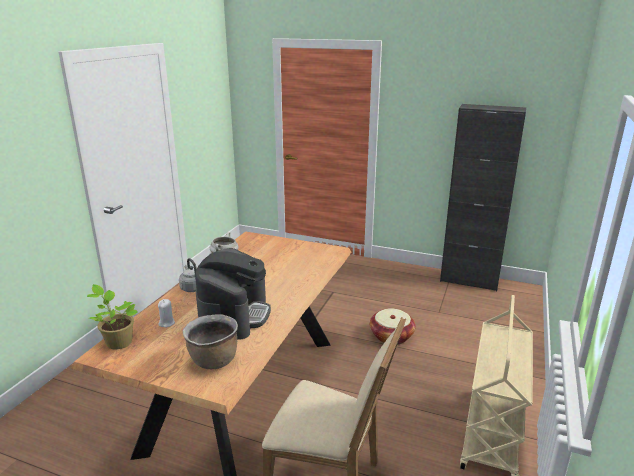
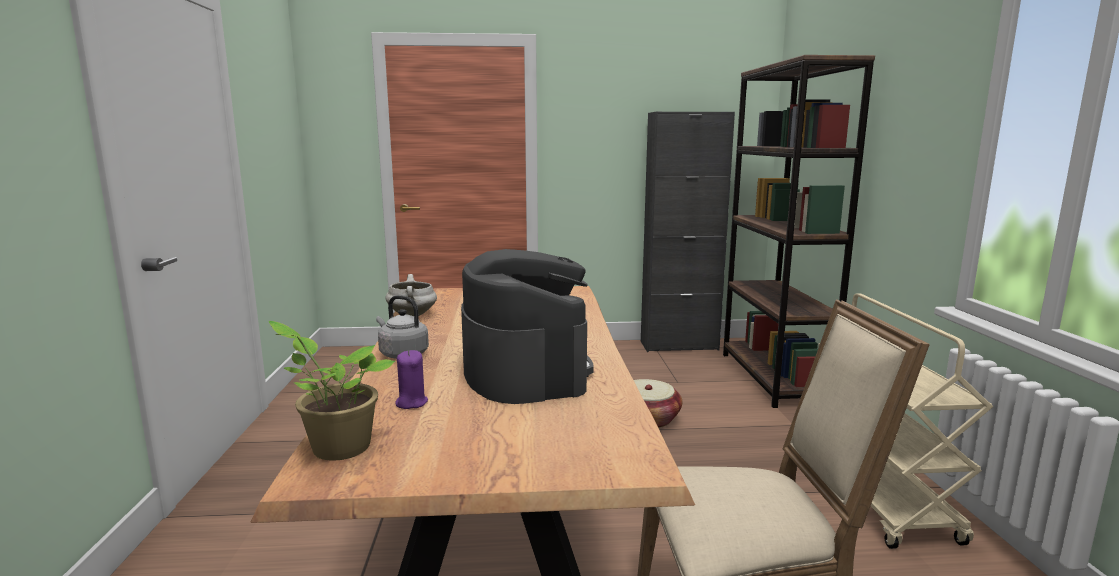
camera: 25 degrees left, 10 degrees down
white candle [158,299,175,328] -> purple candle [395,350,428,409]
brown cooking pot [183,314,238,369] -> none
none -> brown bookcase [723,55,875,408]

